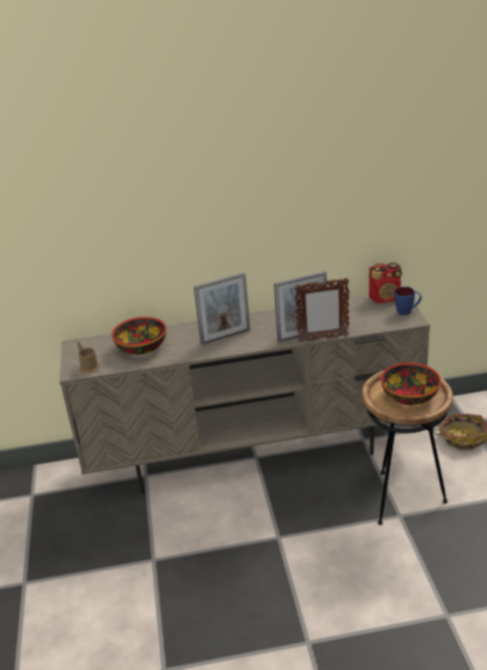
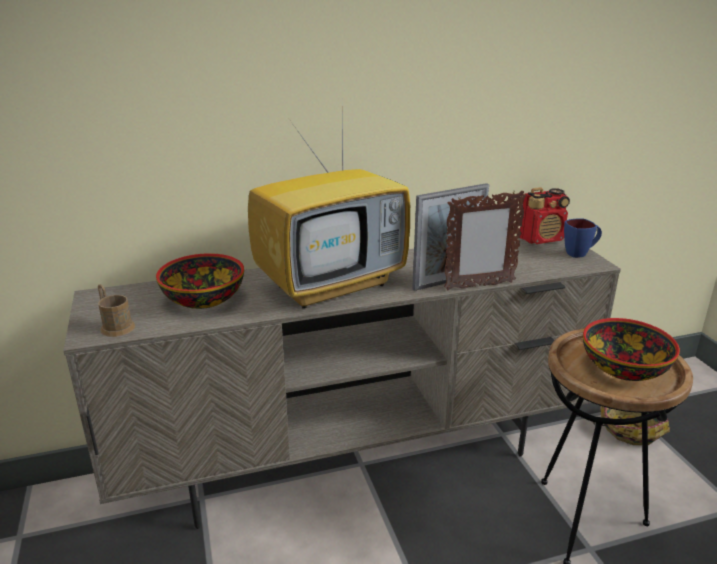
camera: 10 degrees left, 5 degrees down
picture frame [194,272,250,345] -> television [248,117,410,309]

